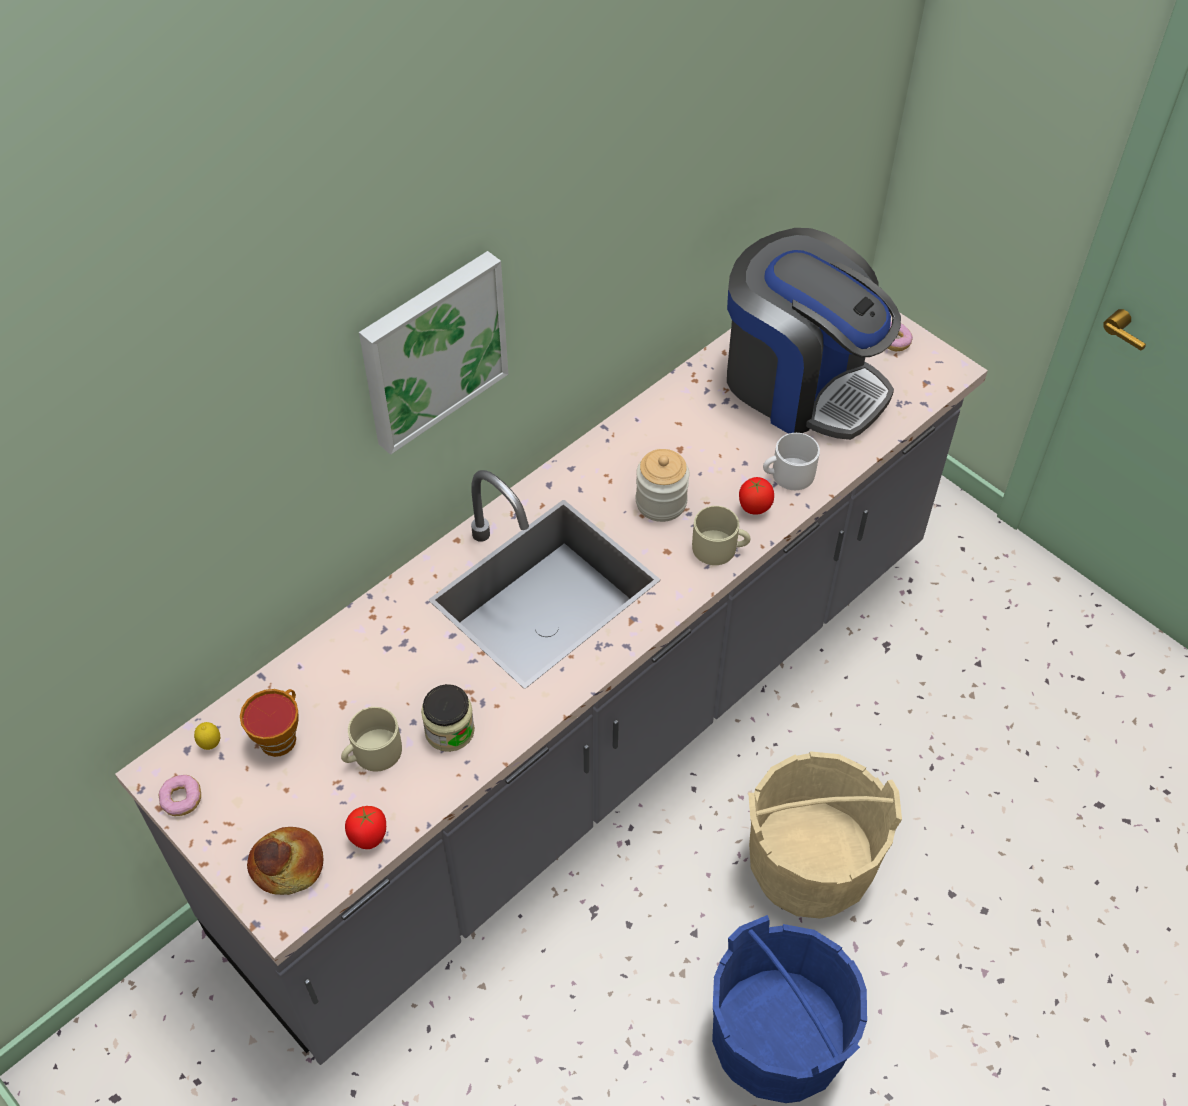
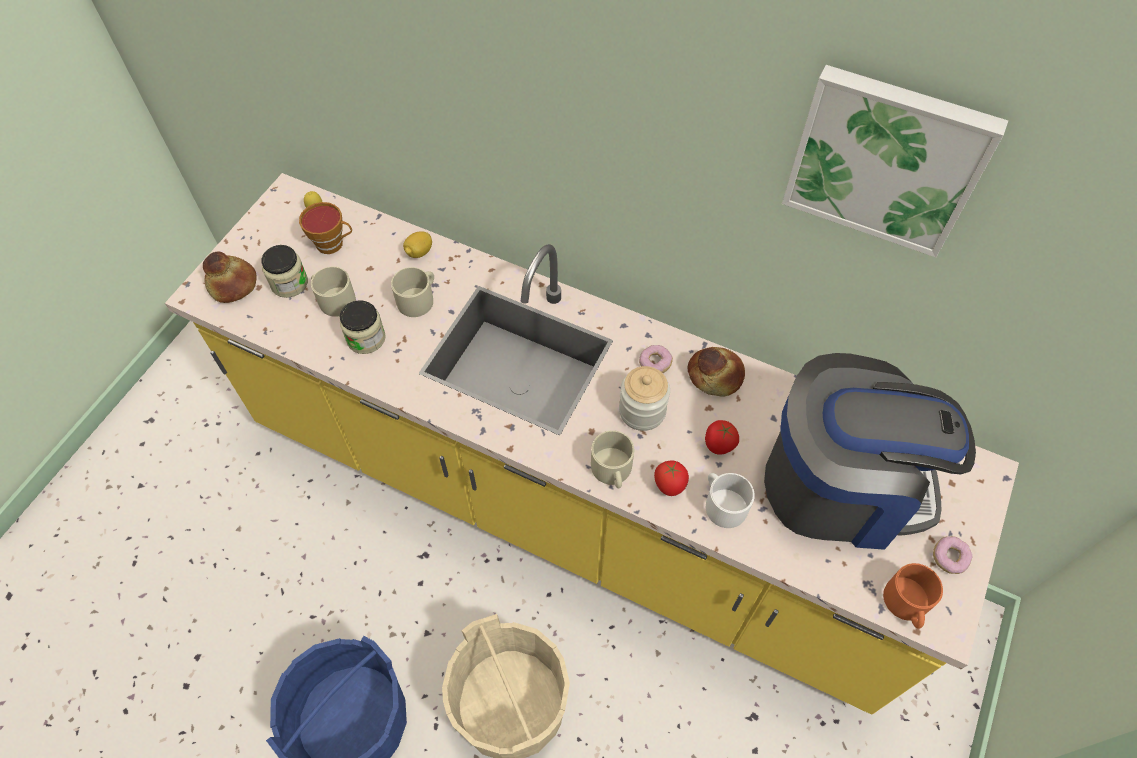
camera: 70 degrees right, 5 degrees up
grey counter [115,312,988,1065] -> yellow counter [165,173,1019,715]
donut [159,775,201,816] -> donut moved to [639,345,673,373]
tomato [345,806,386,849] -> tomato moved to [705,420,739,455]
picture [359,251,508,455] -> picture moved to [782,65,1008,257]
coffee machine [727,228,901,440] -> coffee machine turned 105 degrees counterclockwise [764,353,976,550]
none -> jar [261,245,308,298]
none -> beige mug [391,267,434,317]
none -> lemon [403,231,432,258]
none -> bread [688,347,745,397]
none -> orange mug [883,563,943,628]

